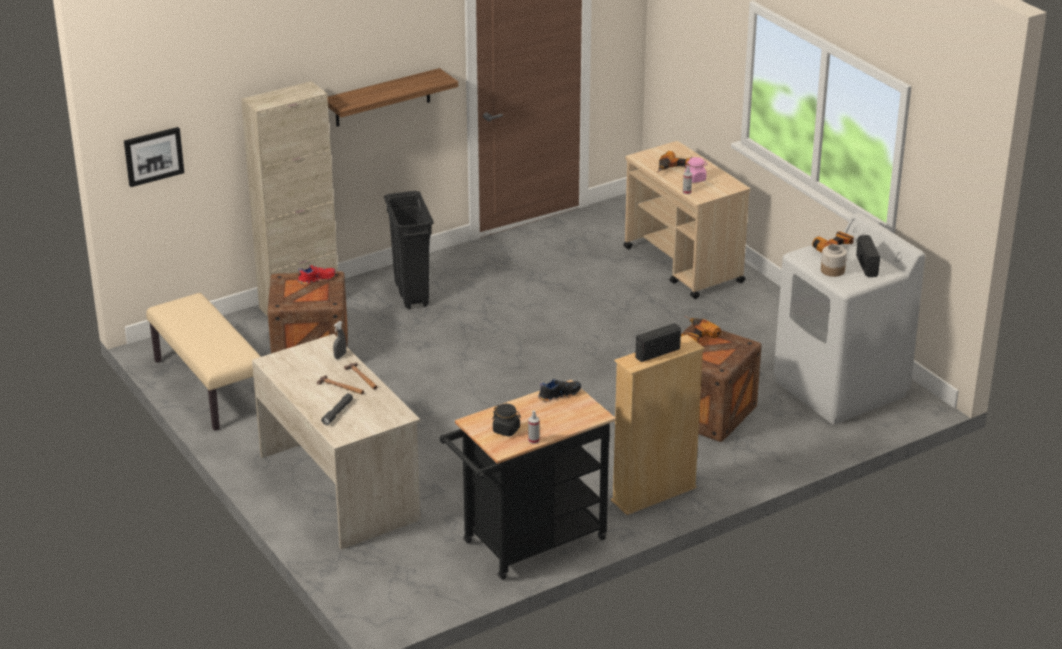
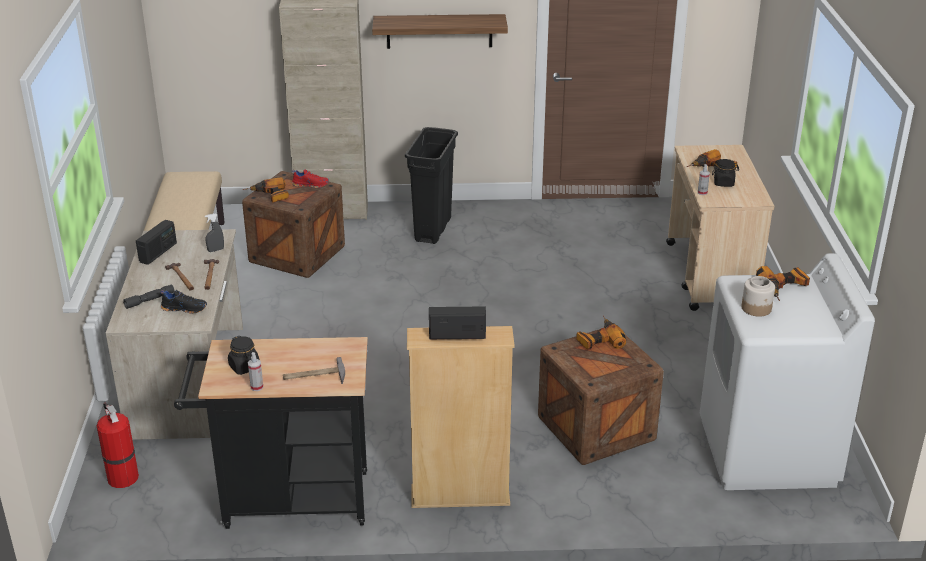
camera: 30 degrees right, 0 degrees up
picture [124,127,184,187] -> none
black shoe [538,379,581,401] -> black shoe moved to [160,290,207,314]
pink jar [685,157,708,183] -> black jar [712,159,739,187]
radio [856,235,880,277] -> radio moved to [136,220,177,265]
none -> fire extinguisher [97,402,139,488]
none -> power drill [243,177,289,202]
none -> hammer [283,357,345,384]

